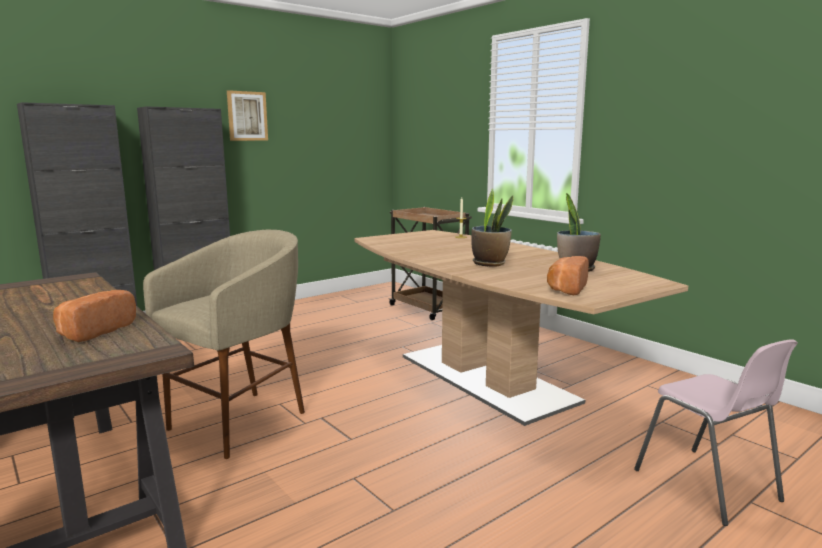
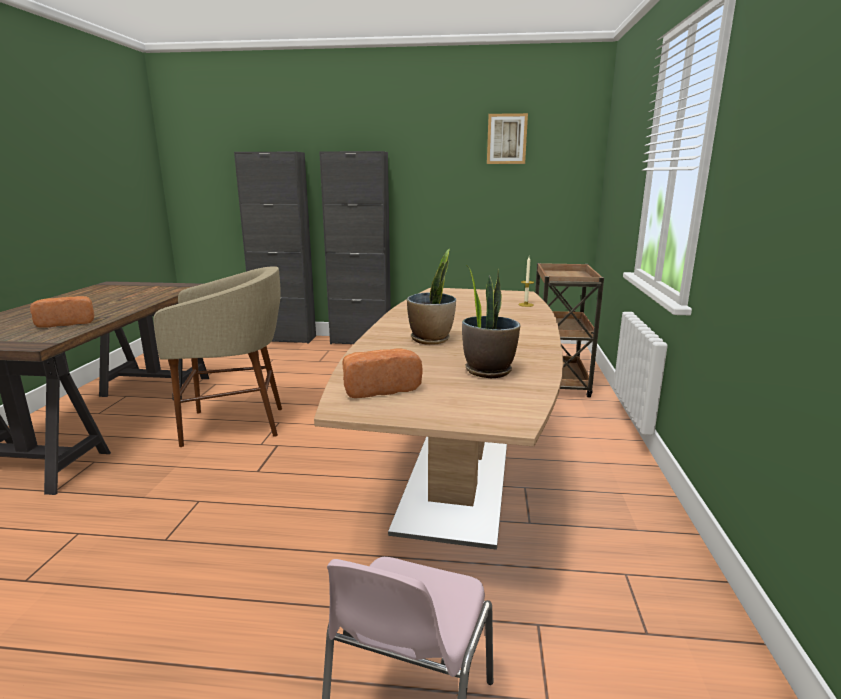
camera: 45 degrees right, 5 degrees up
picture [227,90,268,141] -> picture moved to [487,113,528,164]

